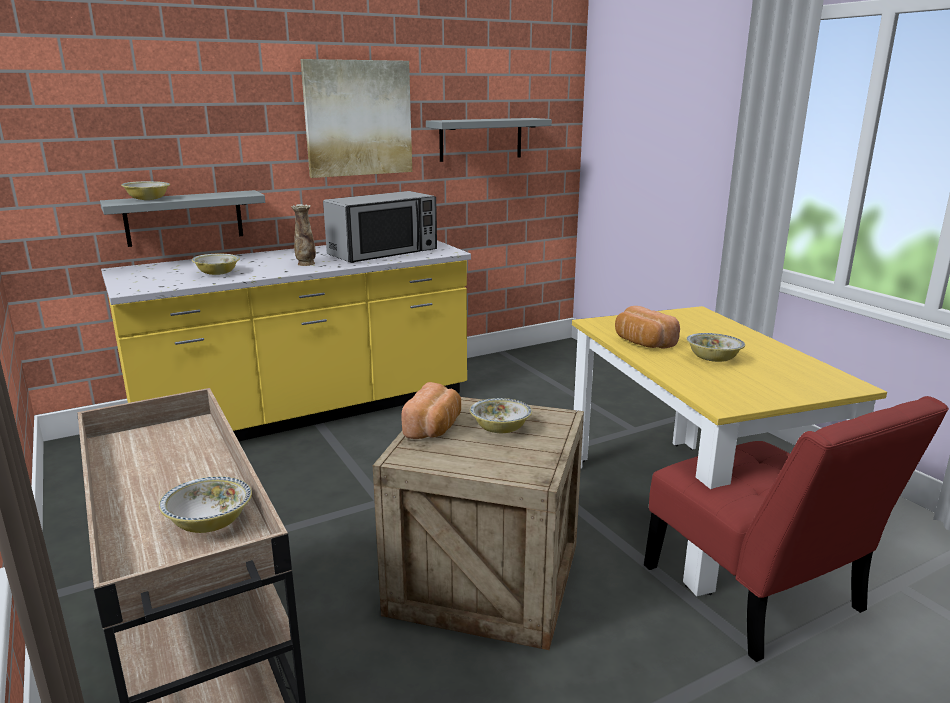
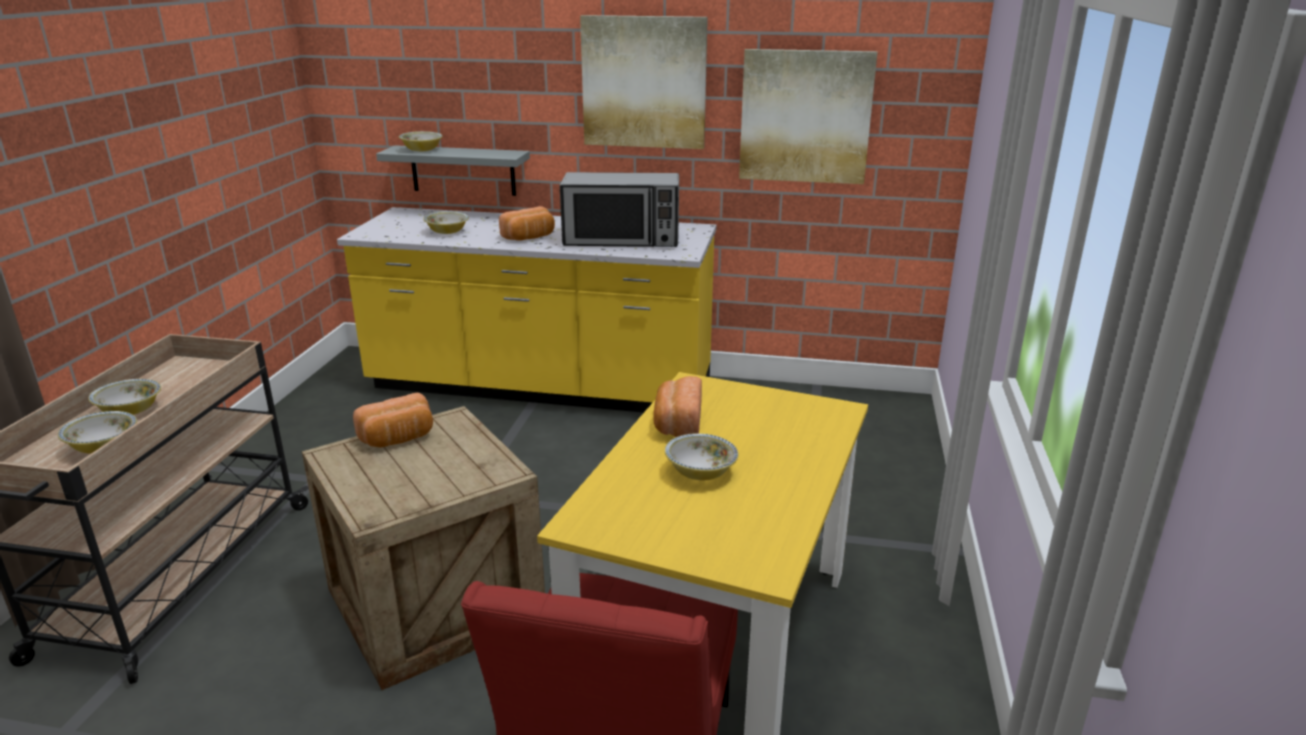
camera: 40 degrees right, 5 degrees up
vase [291,204,316,266] -> bread [499,206,555,241]
grey shelf [426,118,552,162] -> picture [739,49,878,184]
bowl [470,398,532,433] -> bowl moved to [88,379,161,415]

